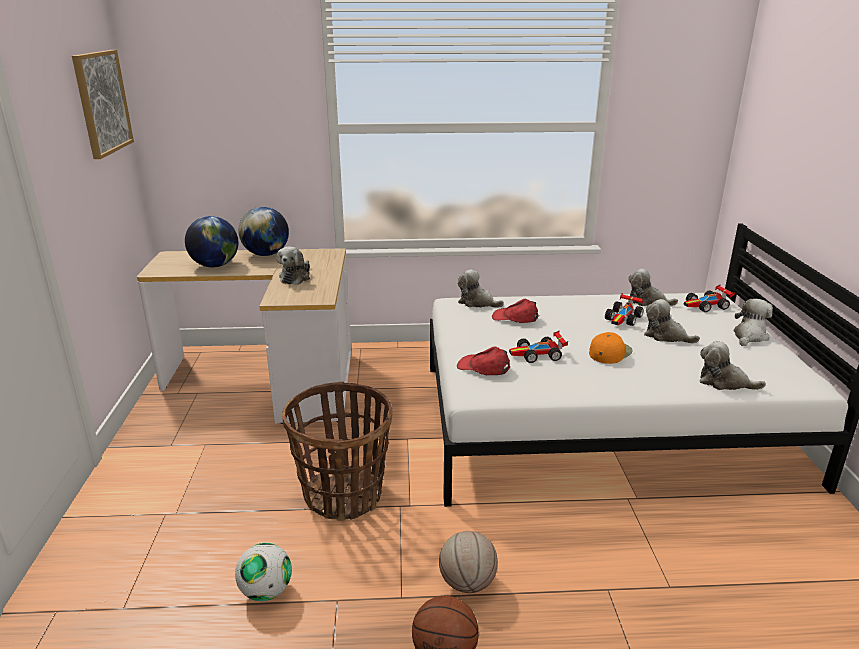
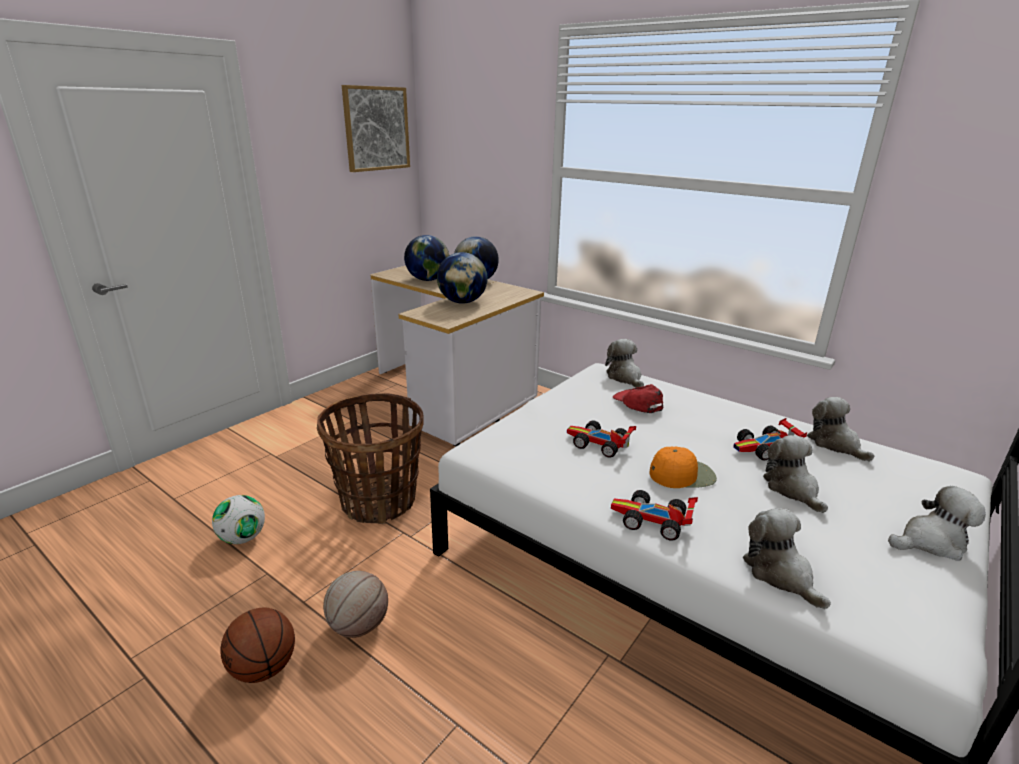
camera: 40 degrees right, 0 degrees up
plush toy [277,246,310,285] -> globe [437,252,488,304]
red cap [457,346,510,375] -> none
toy car [684,284,735,312] -> toy car moved to [611,490,698,541]

